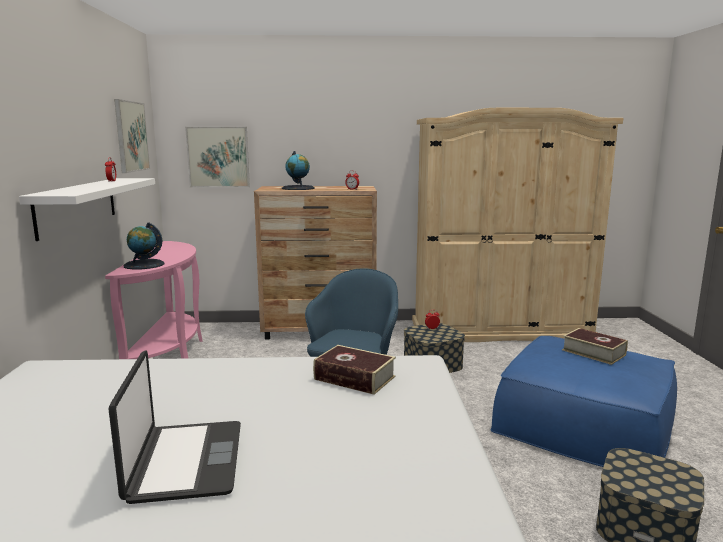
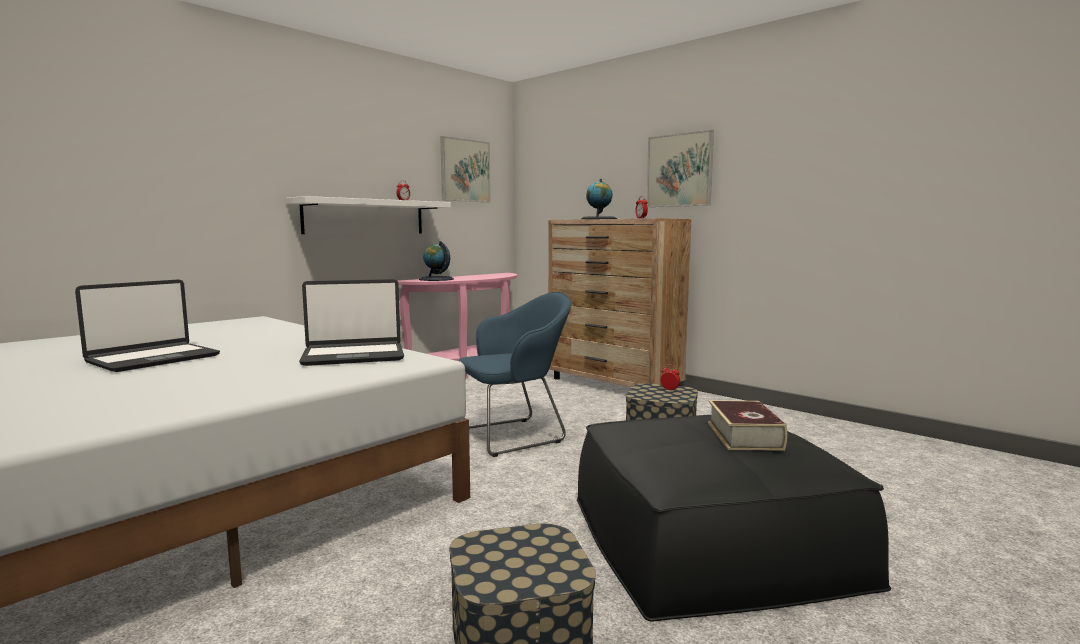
camera: 45 degrees right, 5 degrees down
picture [185,127,250,187] -> picture moved to [647,130,714,207]
book [313,345,396,395] -> laptop [299,279,404,366]
beige wardrobe [412,108,623,342] -> none
blue ottoman [490,336,677,467] -> black ottoman [577,415,891,622]

